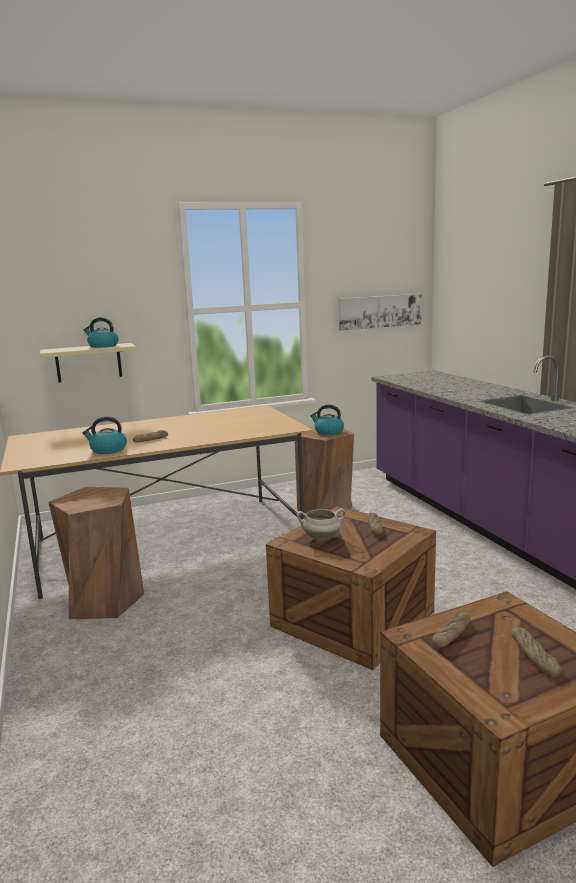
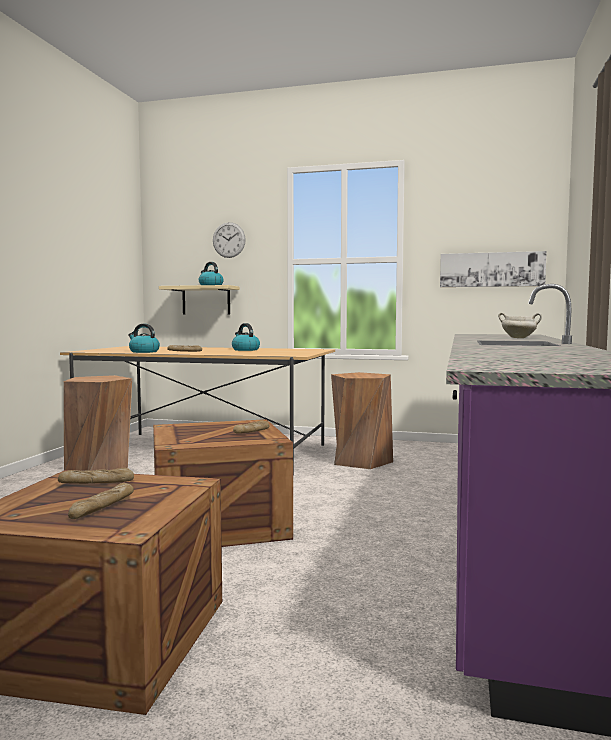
camera: 35 degrees right, 10 degrees down
white cooking pot [297,508,346,541] -> white cooking pot moved to [498,313,542,338]
kettle [310,404,344,435] -> kettle moved to [232,323,260,351]
none -> wall clock [213,222,246,258]

